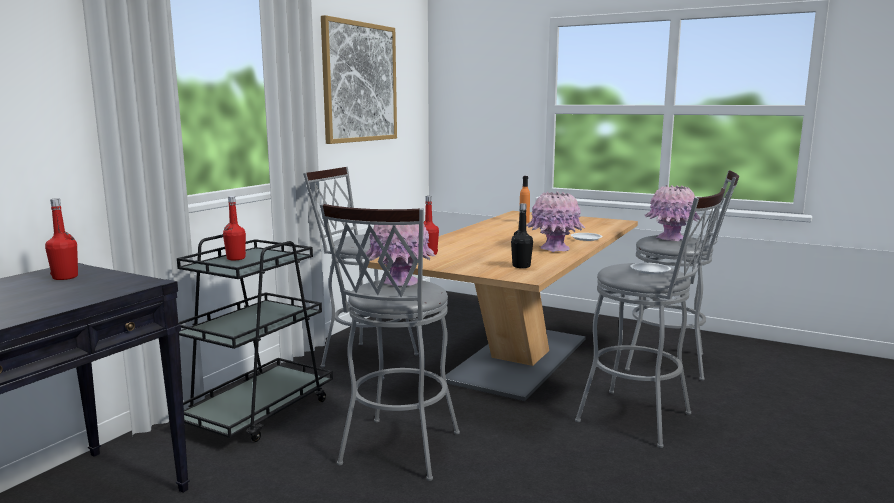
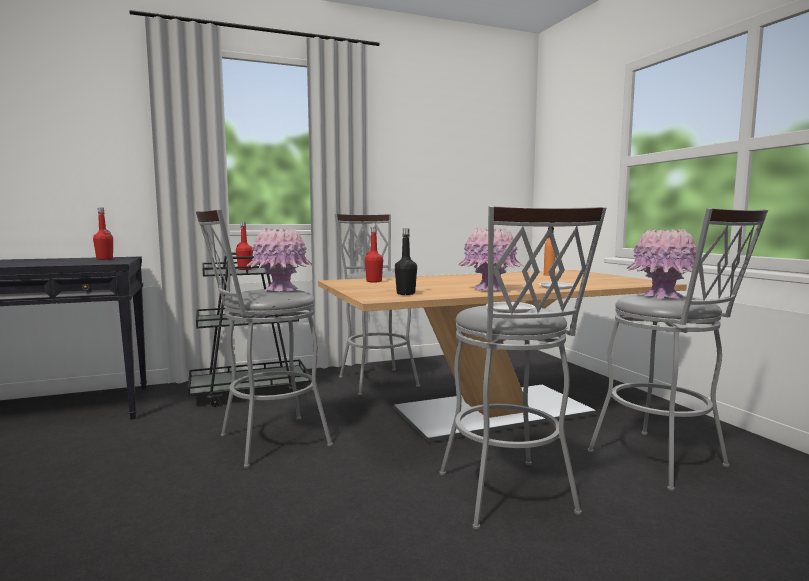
camera: 40 degrees right, 5 degrees down
picture [321,15,397,144] -> none

